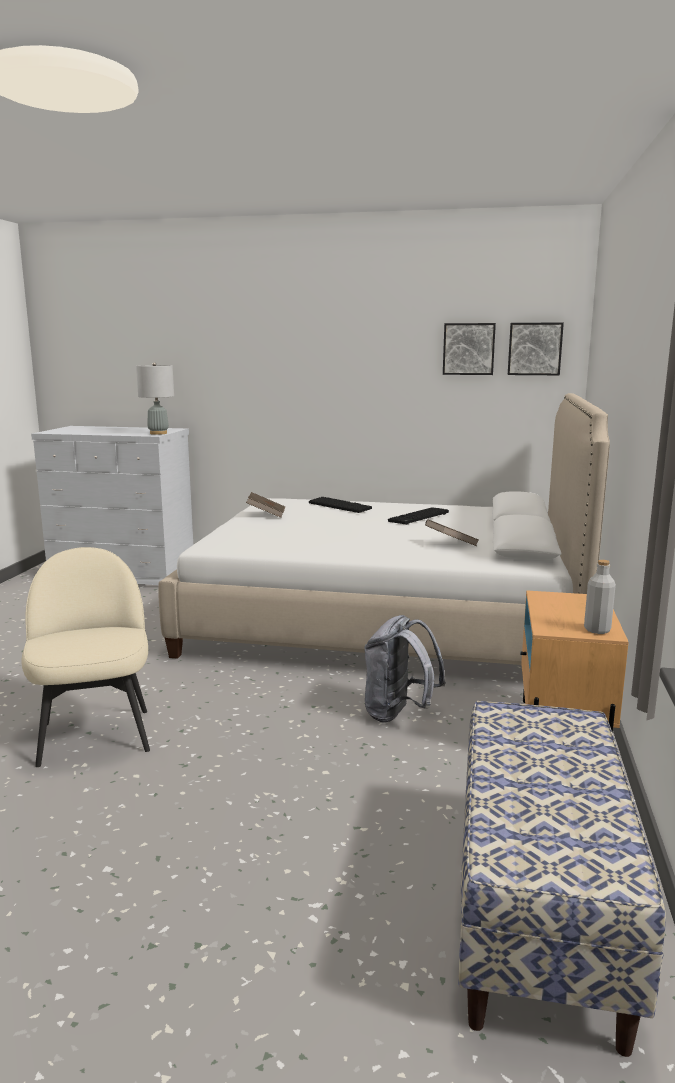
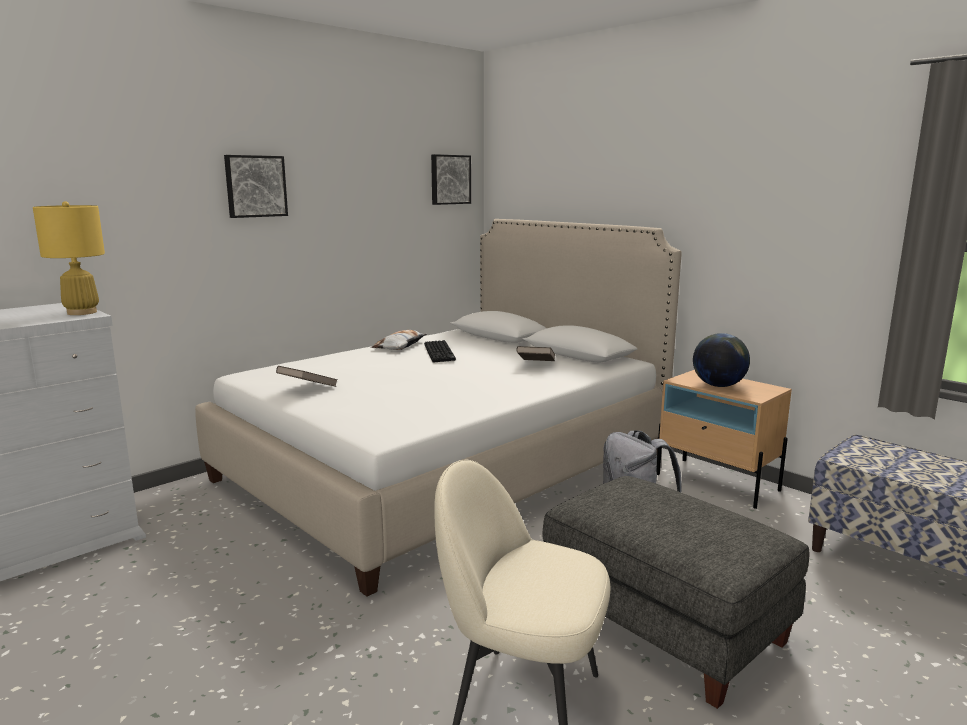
camera: 55 degrees left, 0 degrees up
grey table lamp [136,362,174,435] -> yellow table lamp [33,201,105,315]
keyboard [309,497,372,513] -> none
picture [443,323,496,375] -> picture moved to [224,155,288,218]
grey bottle [584,560,616,634] -> none
none -> pillow [371,330,427,350]
none -> grey ottoman [543,476,809,709]
none -> globe [693,333,750,387]

